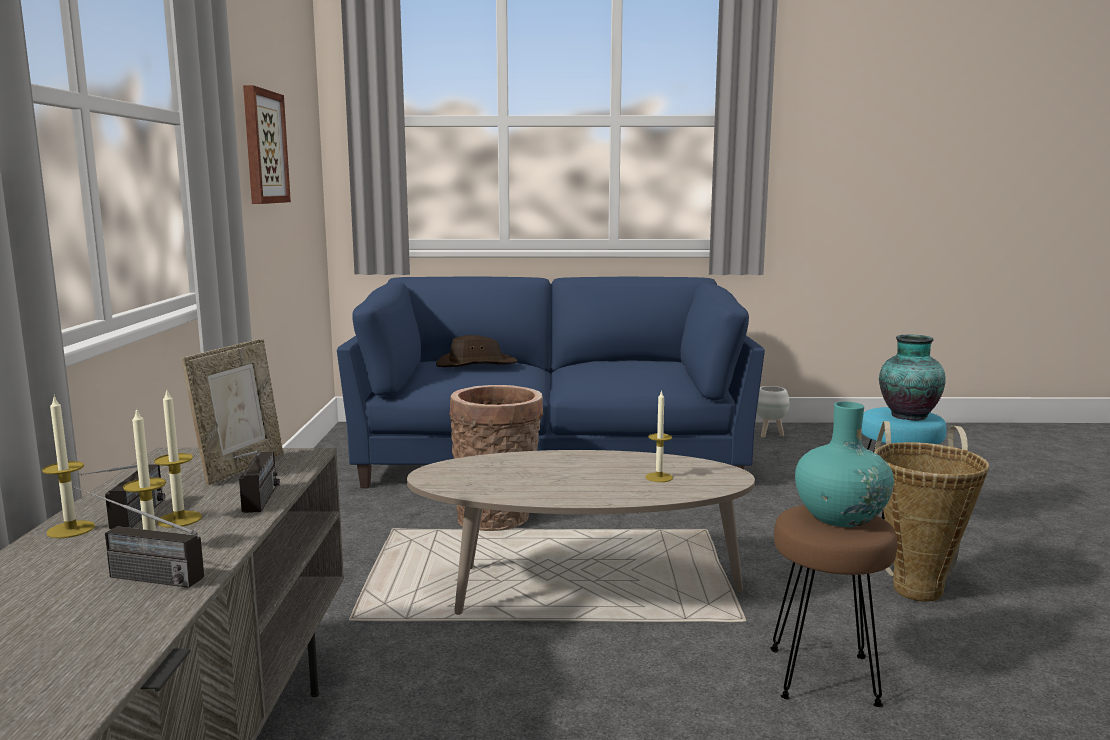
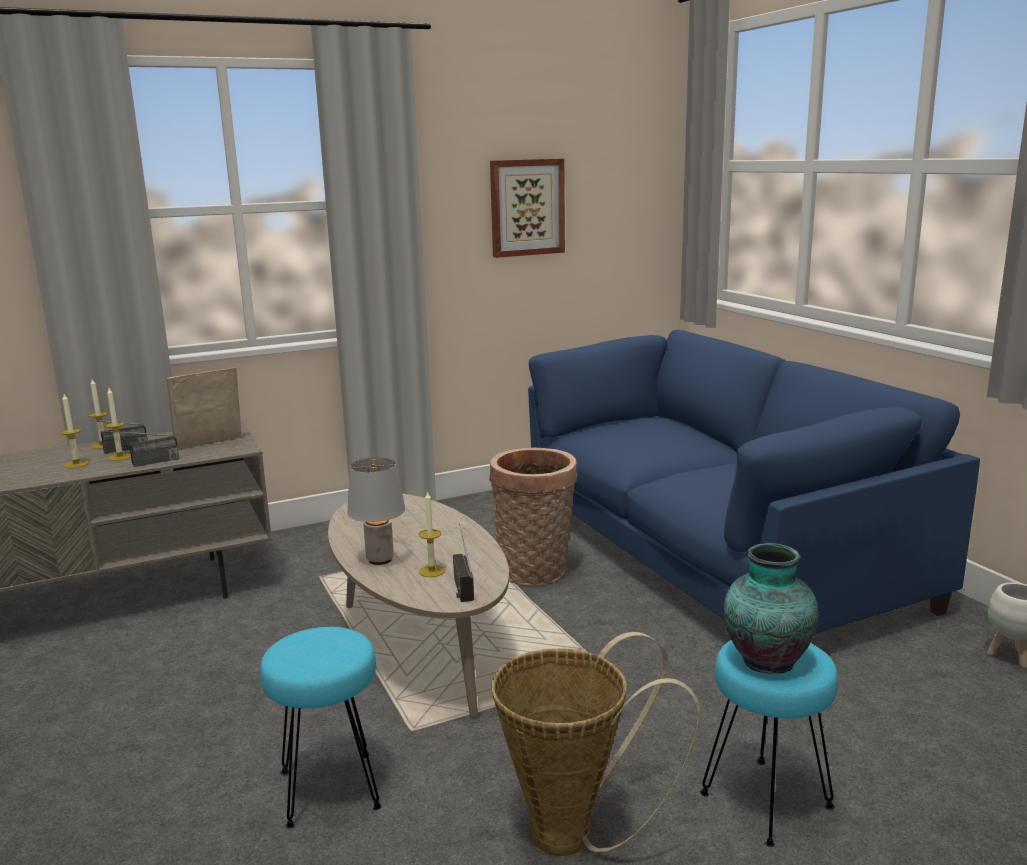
camera: 65 degrees right, 5 degrees up
radio [73,486,204,588] -> radio moved to [453,524,474,602]
picture frame [182,339,283,485] -> picture frame turned 150 degrees clockwise [166,367,241,450]
brown hat [436,335,518,367] -> none
brown stool [770,505,897,707] -> turquoise stool [260,627,382,828]
turquoise vase [795,402,894,527] -> none
none -> grey table lamp [347,457,405,565]

